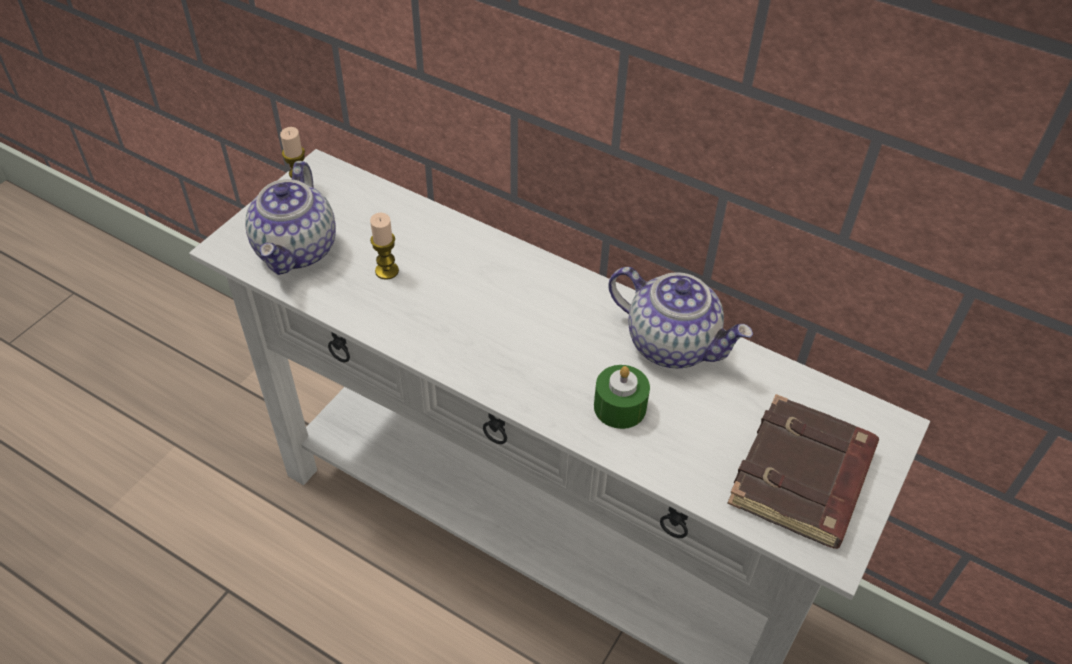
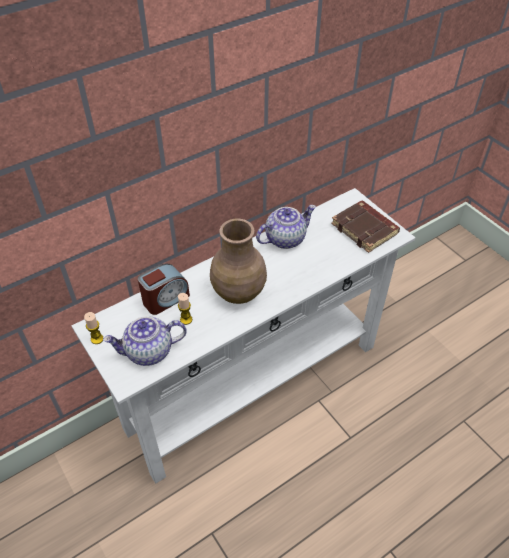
camera: 65 degrees left, 0 degrees up
teapot [245,161,336,275] -> teapot turned 135 degrees clockwise [103,316,187,366]
green candle [594,365,650,429] -> none
none -> alarm clock [138,264,190,315]
none -> brown vase [210,218,267,304]

